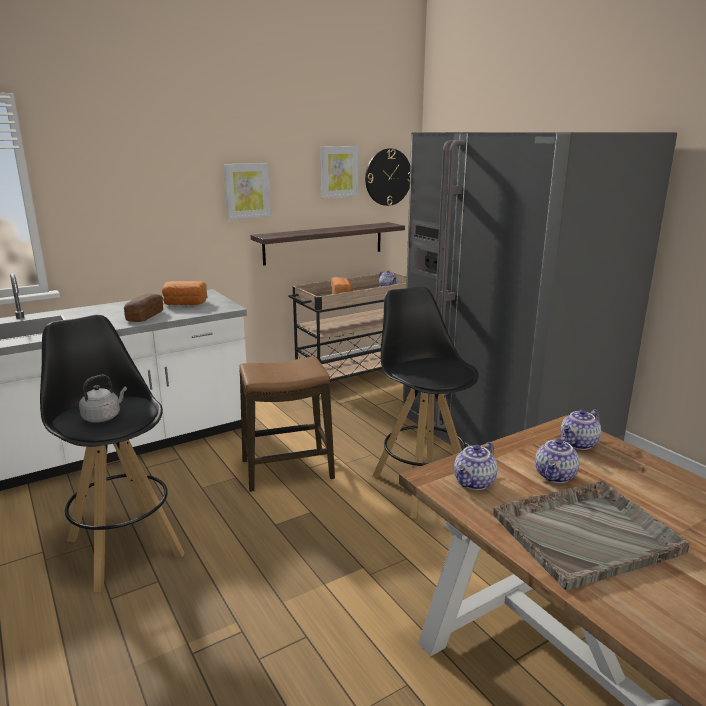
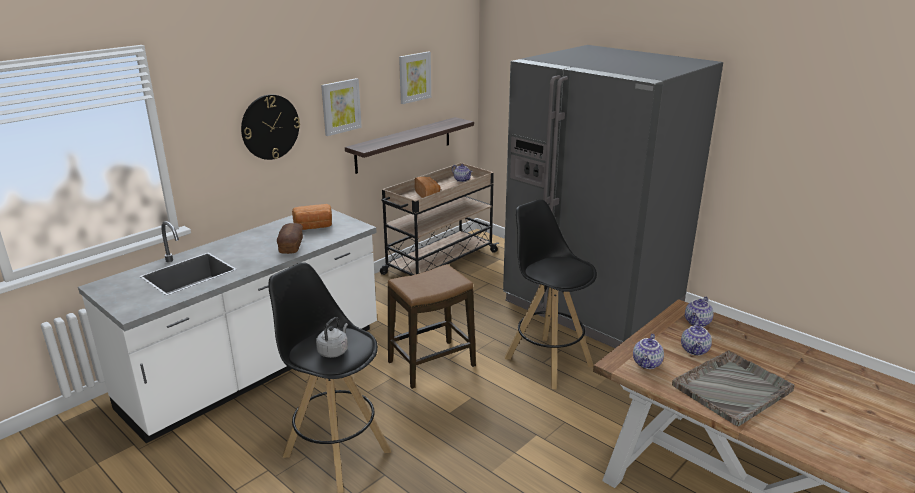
camera: 15 degrees left, 5 degrees up
wall clock [365,148,410,206] -> wall clock moved to [241,94,300,160]

